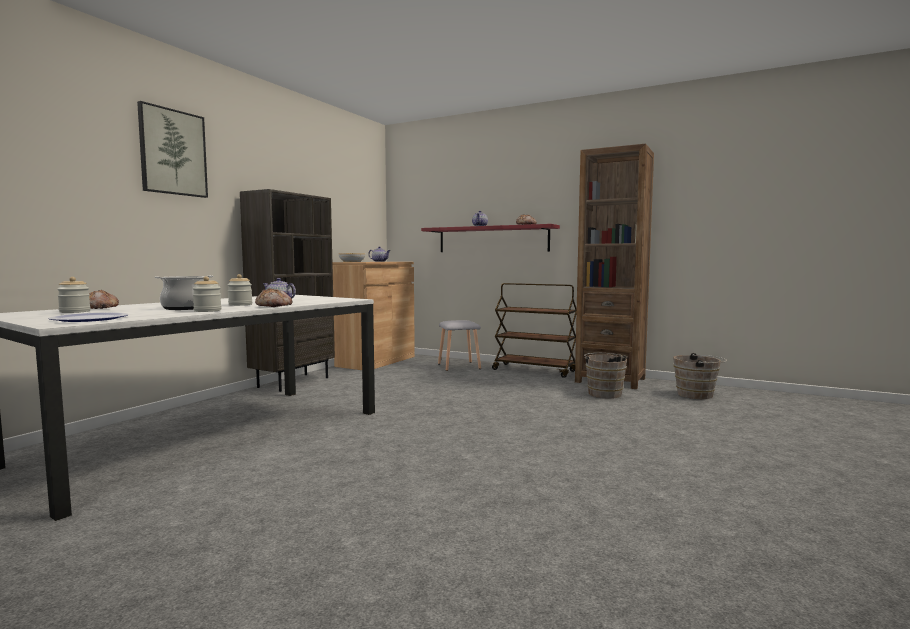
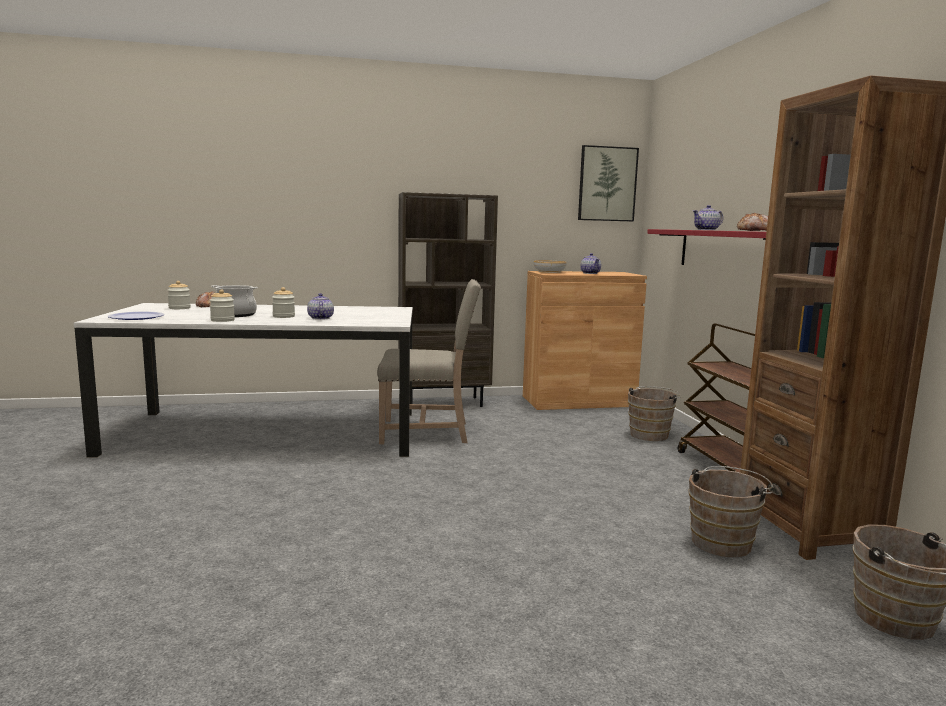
camera: 50 degrees right, 5 degrees up
picture [137,101,208,198] -> picture moved to [578,145,639,222]
bread [255,288,293,307] -> none
grey stool [438,320,481,371] -> brown bucket [628,386,680,441]
none -> beige chair [377,279,481,444]

